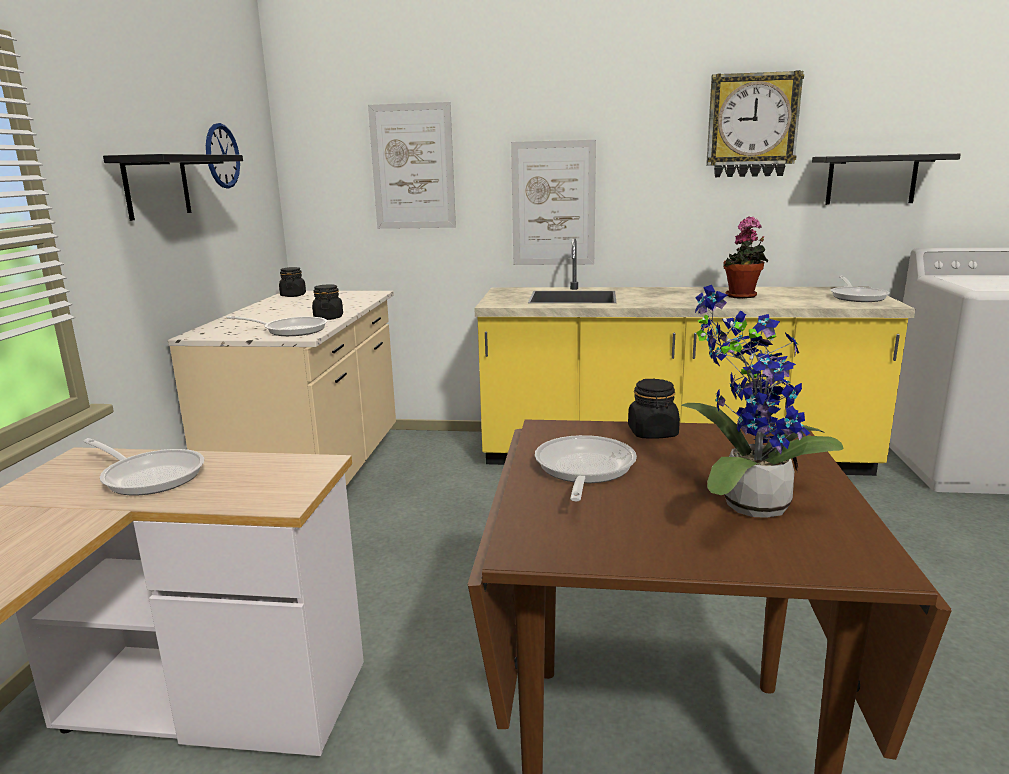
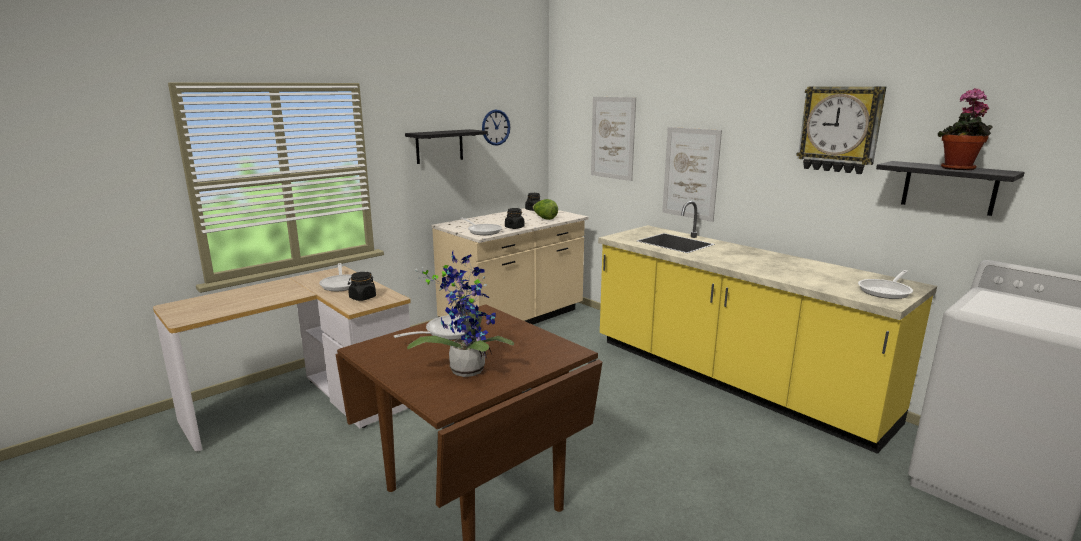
camera: 40 degrees right, 0 degrees up
black jar [628,379,680,439] -> black jar moved to [348,272,376,301]
potted plant [723,216,768,299] -> potted plant moved to [938,88,993,170]
none -> lettuce [533,199,558,220]

